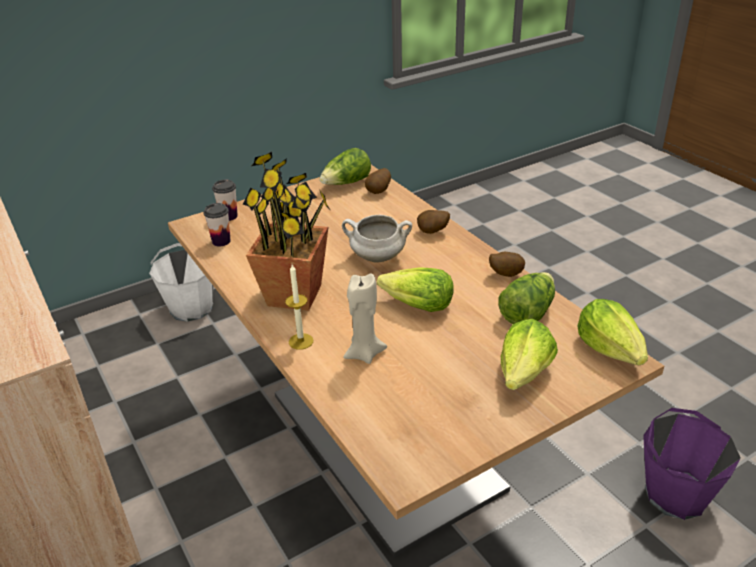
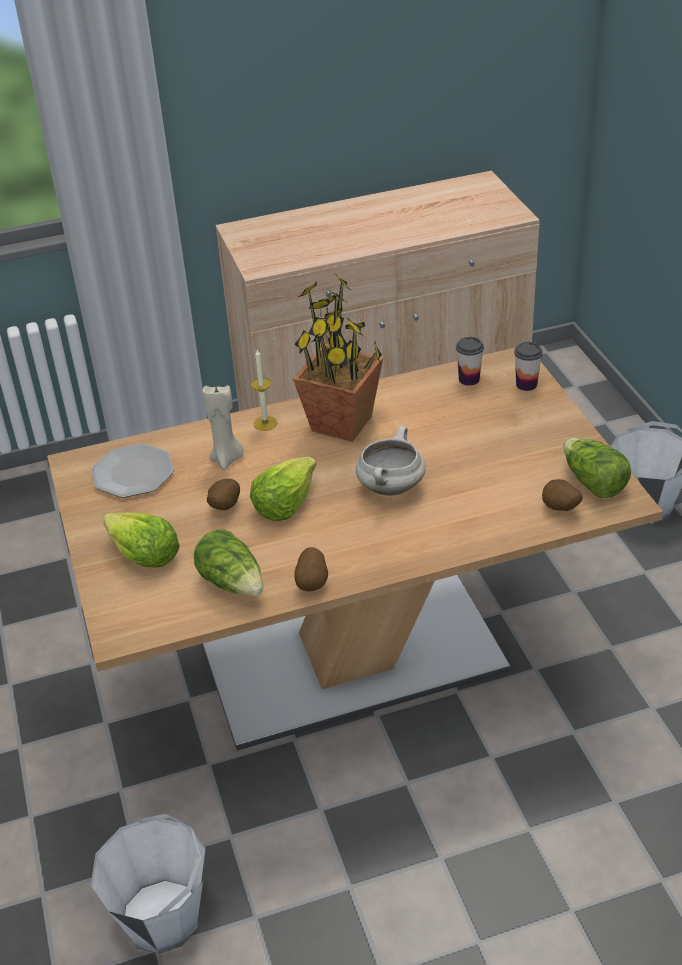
camera: 105 degrees right, 5 degrees up
potato [417,210,450,234] -> potato moved to [207,479,240,510]
lettuce [577,299,648,365] -> none
purple bucket [643,408,741,520] -> white bucket [91,814,206,954]
none -> plate [92,443,174,498]

